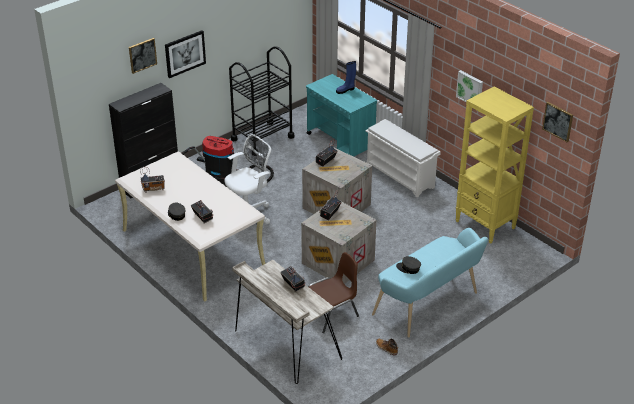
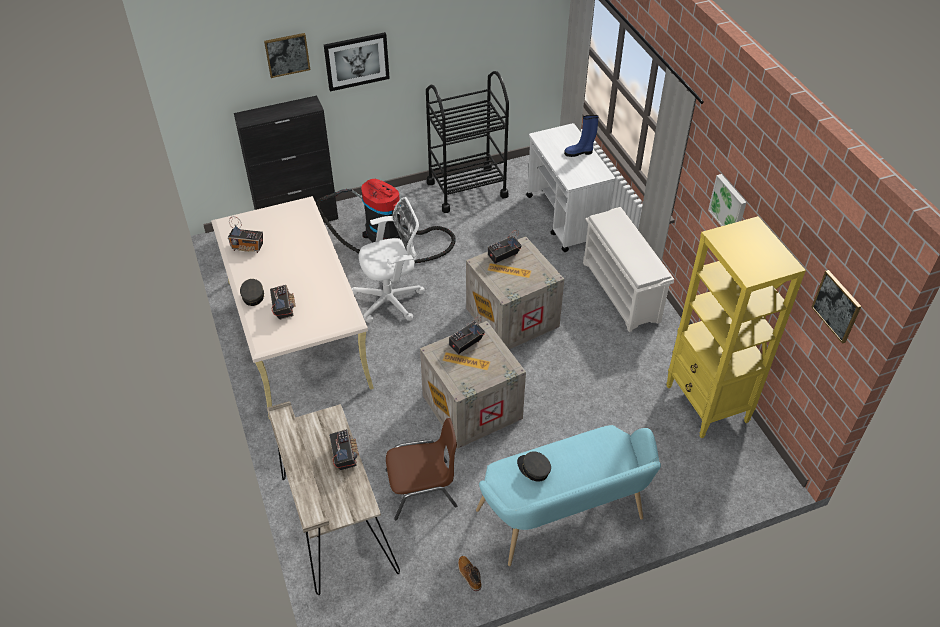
camera: 20 degrees right, 10 degrees up
turquoise cart [306,74,377,157] -> white cart [526,123,615,252]

